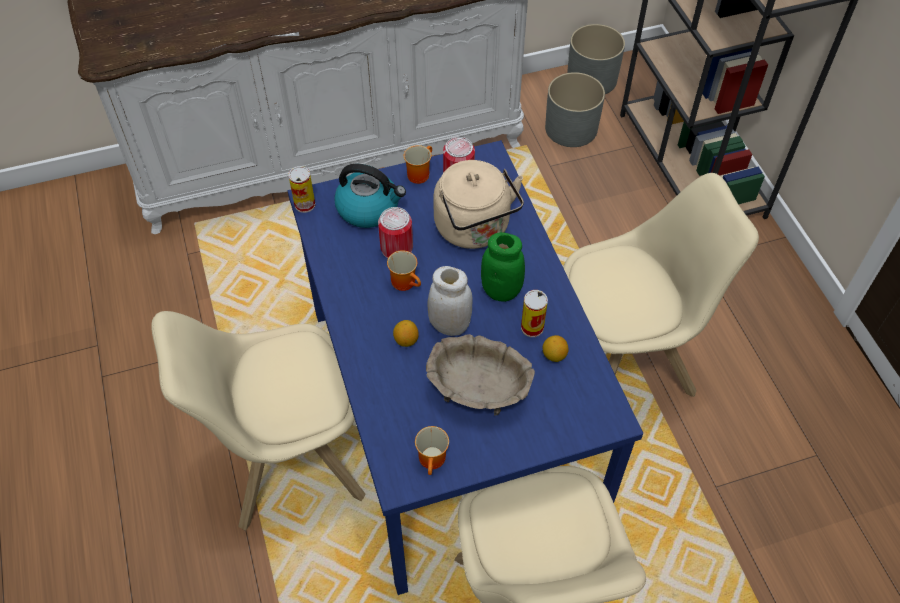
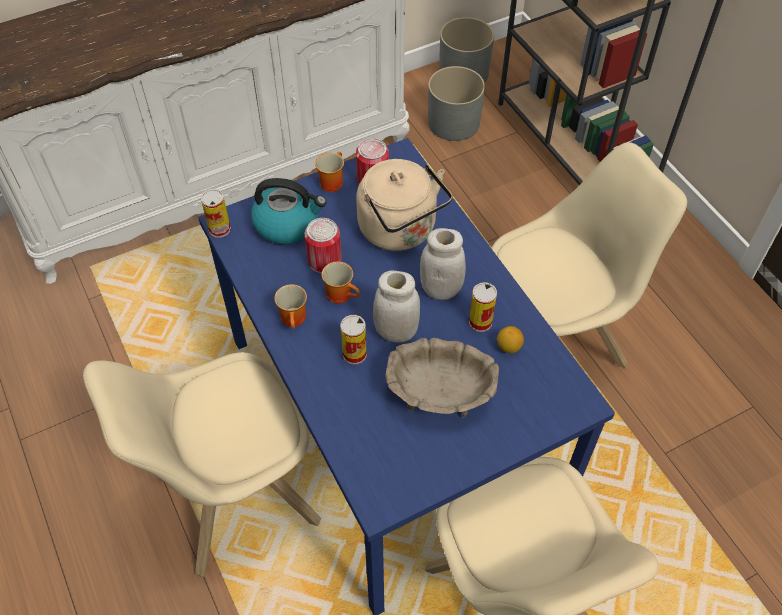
camera: 10 degrees left, 0 degrees up
lemon [393,320,419,347] -> can [341,315,367,364]
mug [415,426,449,475] -> mug moved to [274,284,307,329]
green jar [481,232,525,302] -> white jar [420,228,466,300]

